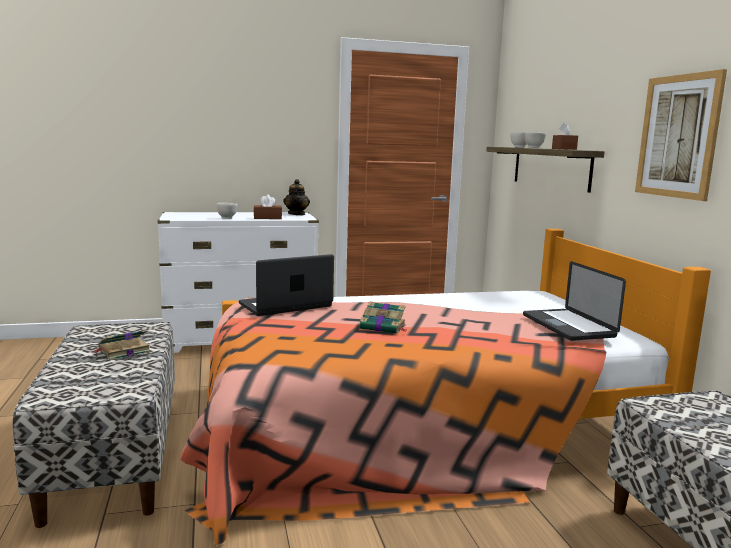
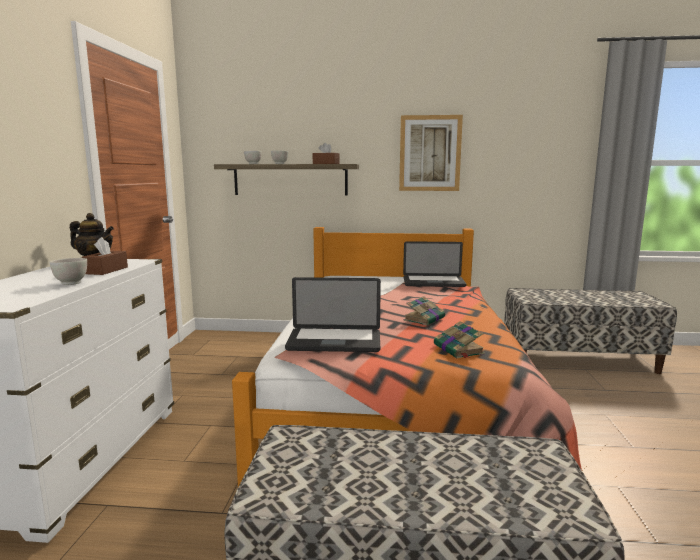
camera: 70 degrees left, 0 degrees up
book [92,330,151,360] -> book moved to [434,321,485,359]
laptop [239,254,334,316] -> laptop turned 75 degrees counterclockwise [285,277,381,352]

